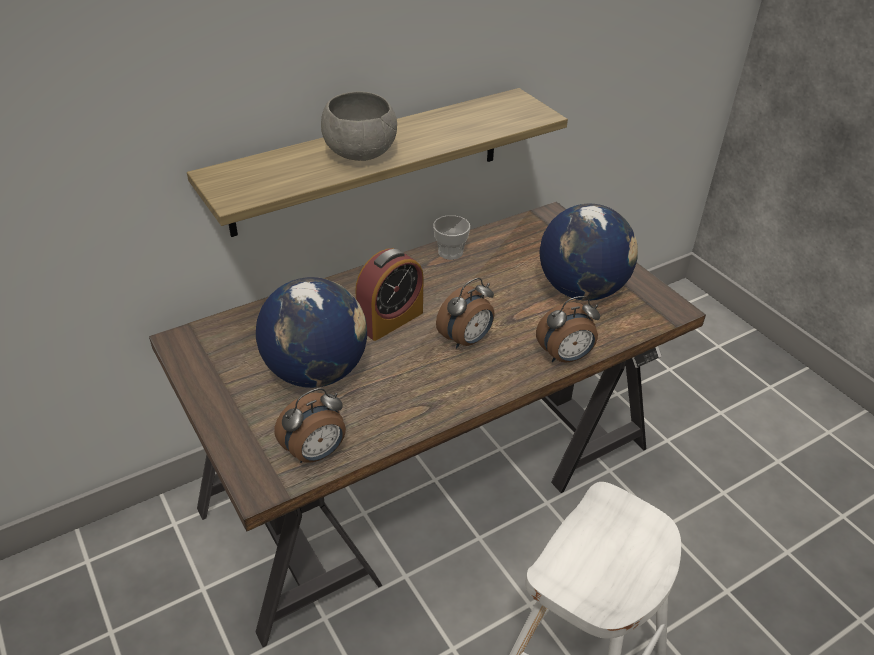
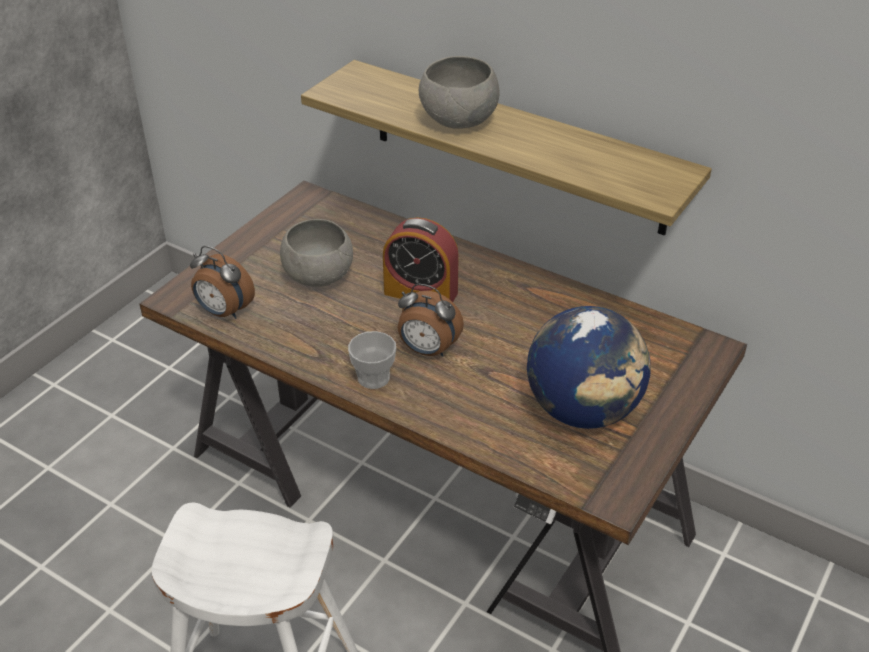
camera: 65 degrees right, 0 degrees up
globe [256,277,367,388] -> grey bowl [280,219,353,287]
cup [433,215,470,260] -> cup moved to [348,331,396,389]
alarm clock [536,296,600,363] -> none

